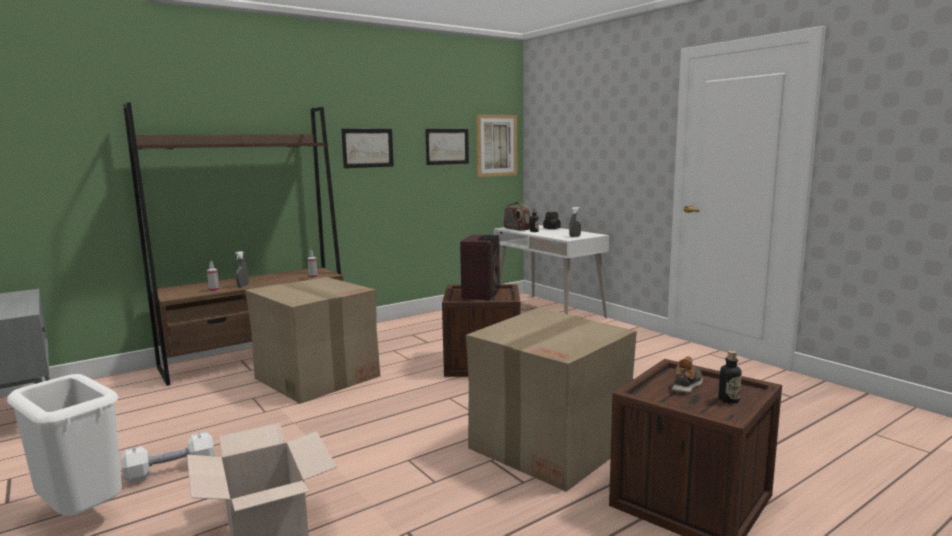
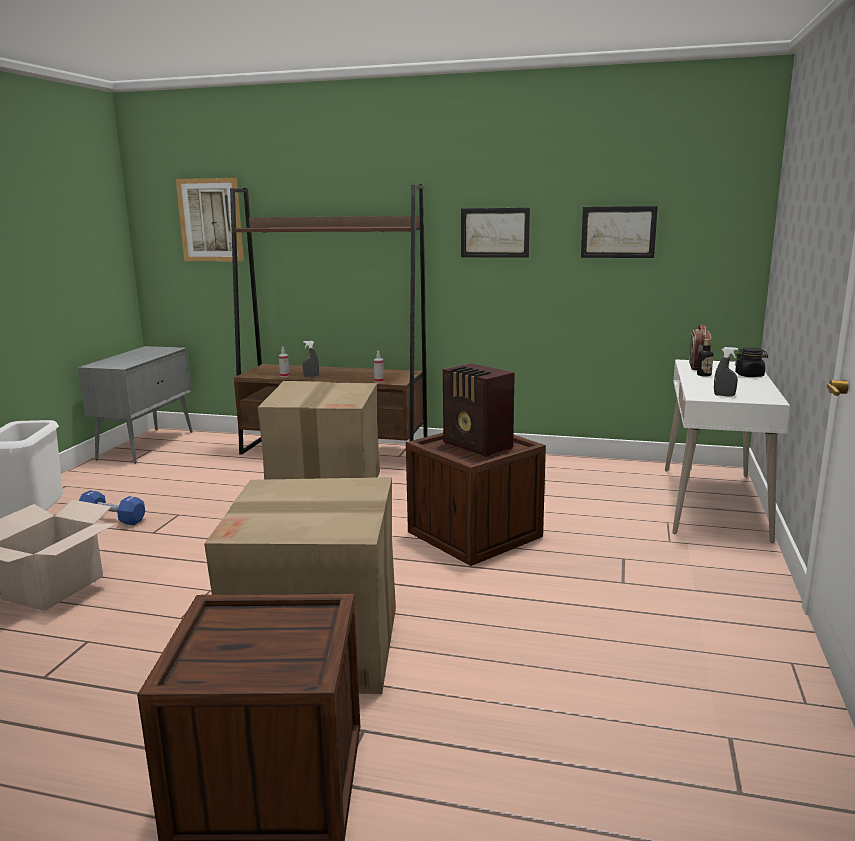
camera: 50 degrees right, 5 degrees up
white dumbbell [121,432,214,483] -> blue dumbbell [79,490,145,525]
radio [460,235,500,301] -> radio turned 75 degrees clockwise [443,363,515,457]
picture [476,114,517,177] -> picture moved to [176,178,244,262]
shoe [672,356,703,393] -> none
bottle [718,351,742,404] -> none

